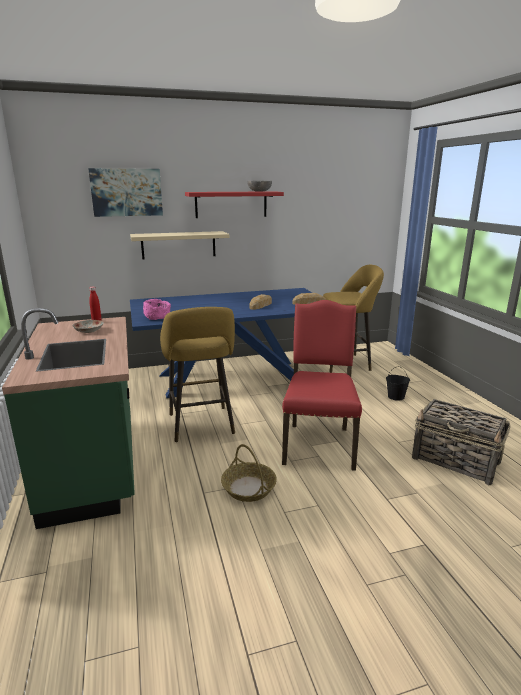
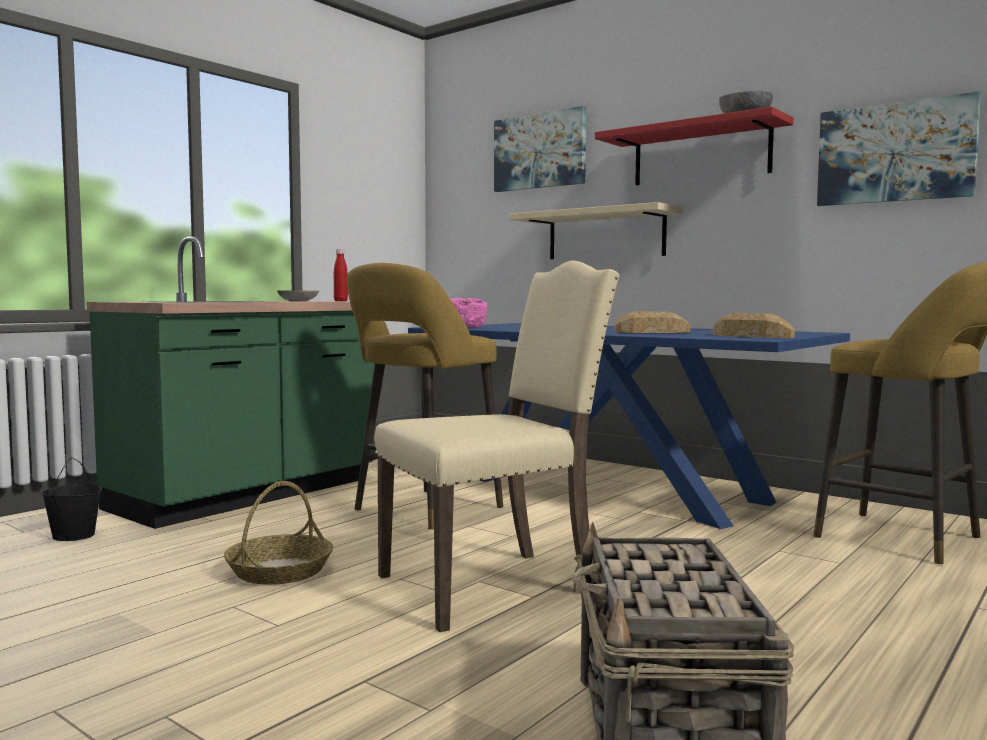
camera: 55 degrees right, 15 degrees down
red chair [282,300,362,471] -> beige chair [374,260,620,632]
black bucket [386,366,410,401] -> black bucket moved to [41,458,102,541]
none -> picture [817,92,981,206]

